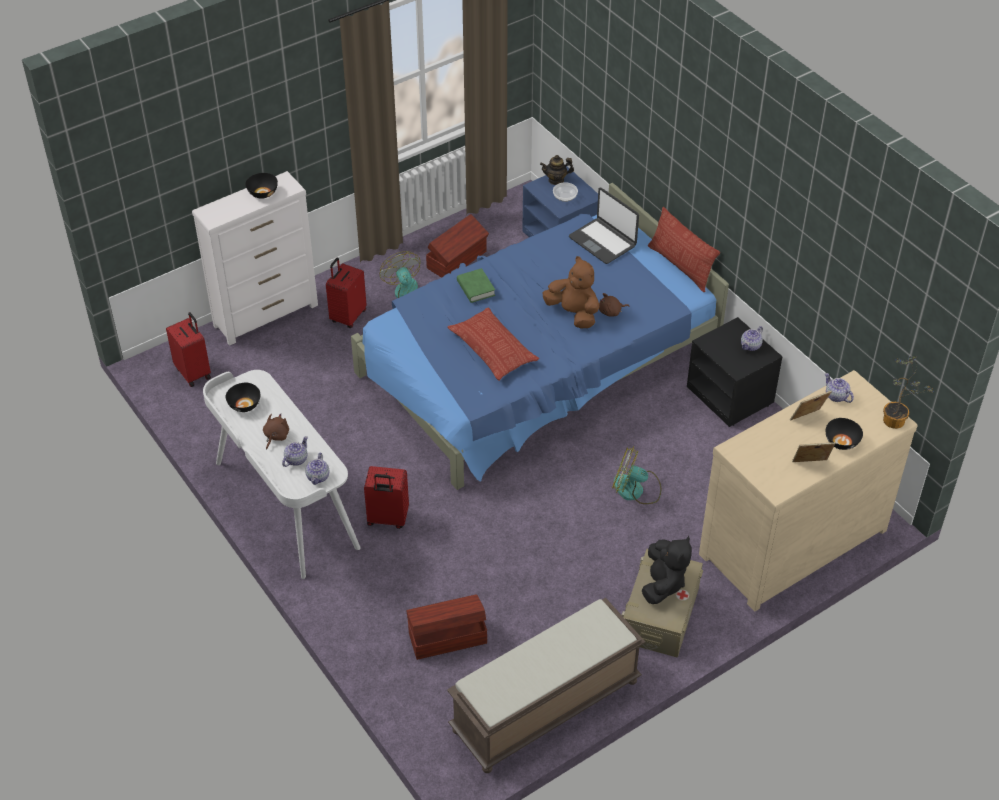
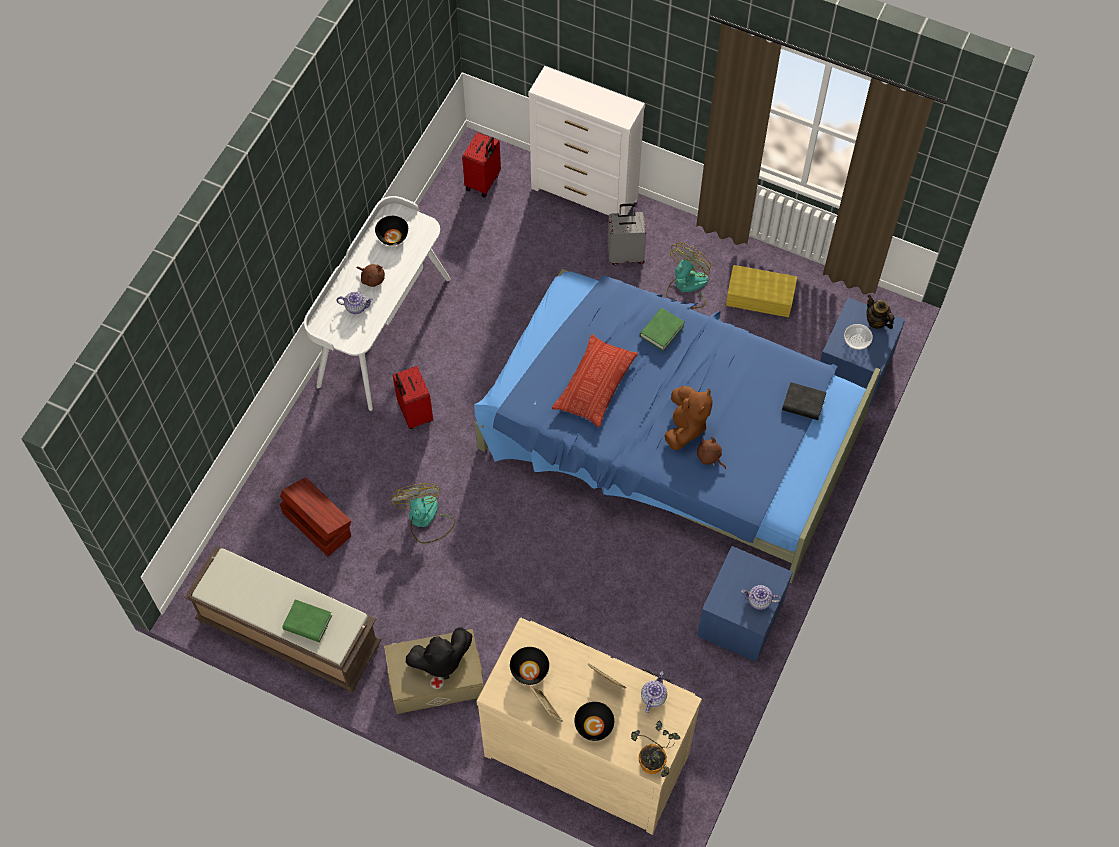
camera: 60 degrees right, 15 degrees up
black bowl [245,173,278,199] -> black bowl moved to [510,647,549,685]
brown plush toy [263,413,289,450] -> brown plush toy turned 45 degrees clockwise [357,264,385,287]
teapot [305,453,329,485] -> none
red suitcase [326,258,367,328] -> grey suitcase [608,203,646,265]
brown storage box [426,214,489,278] -> yellow storage box [726,265,797,317]
laptop [569,188,639,264] -> black book [782,382,826,420]
fan [612,446,661,504] -> fan moved to [391,483,455,544]
pillow [648,207,720,292] -> none
black nightstand [687,317,782,427] -> blue nightstand [697,546,793,662]
none -> green book [282,599,332,642]

